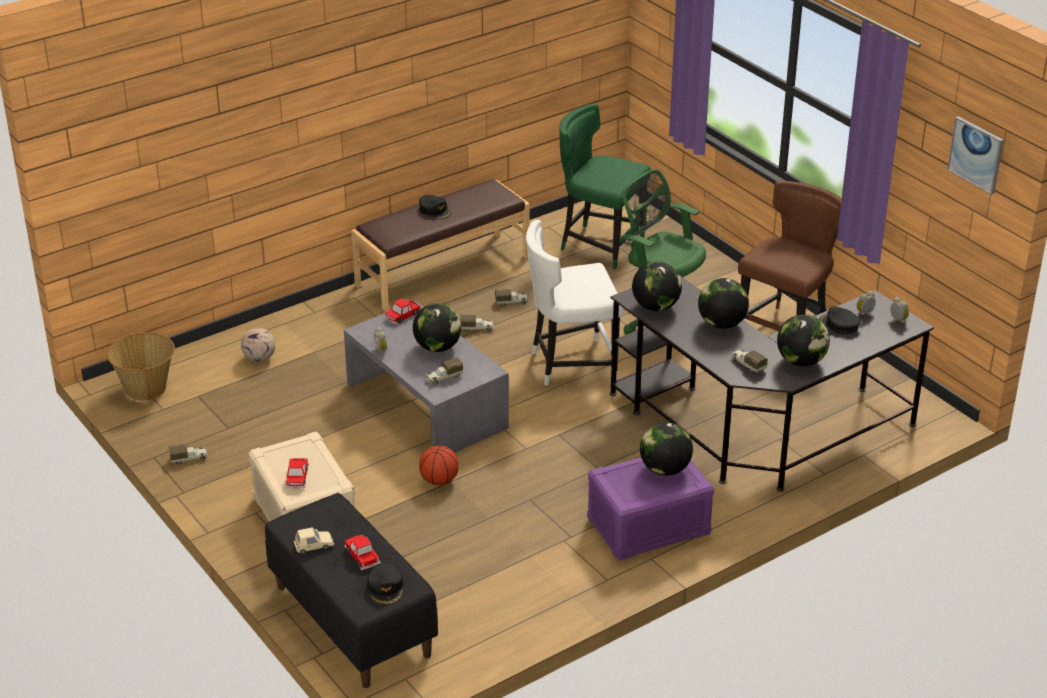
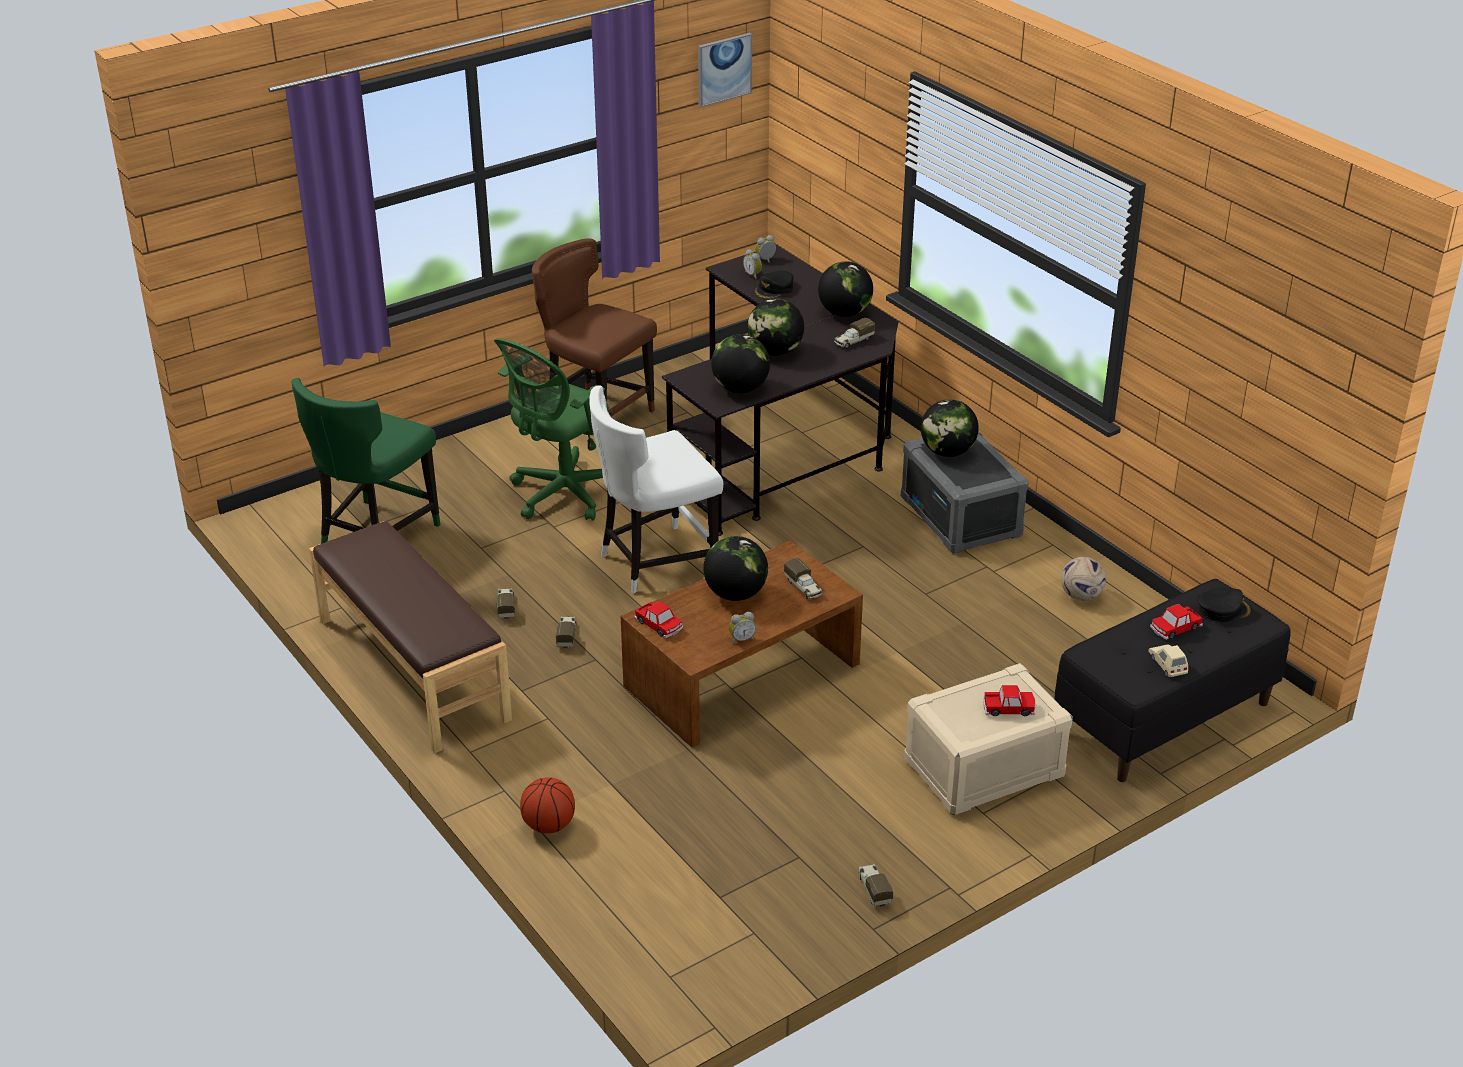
camera: 90 degrees left, 0 degrees up
basket [107,332,175,401] -> none
football [241,328,275,362] -> football moved to [1061,557,1106,601]
grey coffee table [344,301,509,453] -> brown coffee table [621,541,863,747]
black cap [419,195,451,220] -> none
basketball [419,445,459,485] -> basketball moved to [520,777,575,833]
white chair [526,220,624,386] -> white chair turned 75 degrees clockwise [589,386,723,594]
purple storage box [587,458,714,560] -> grey storage box [901,431,1029,554]

